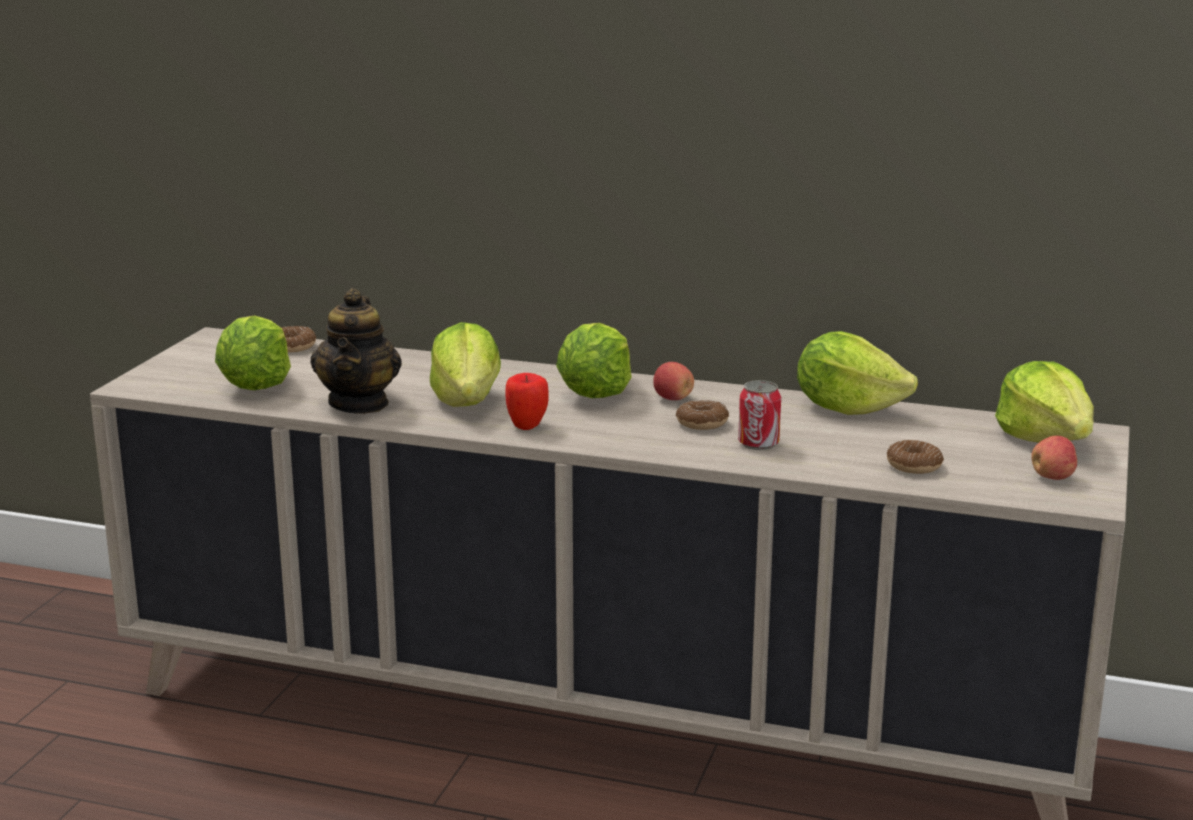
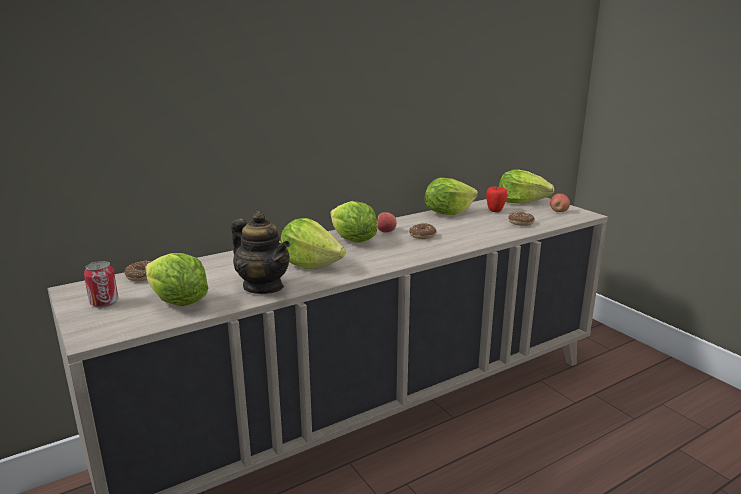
camera: 50 degrees left, 0 degrees up
apple [506,373,549,430] -> apple moved to [486,187,507,212]
can [738,380,781,450] -> can moved to [84,261,118,308]

